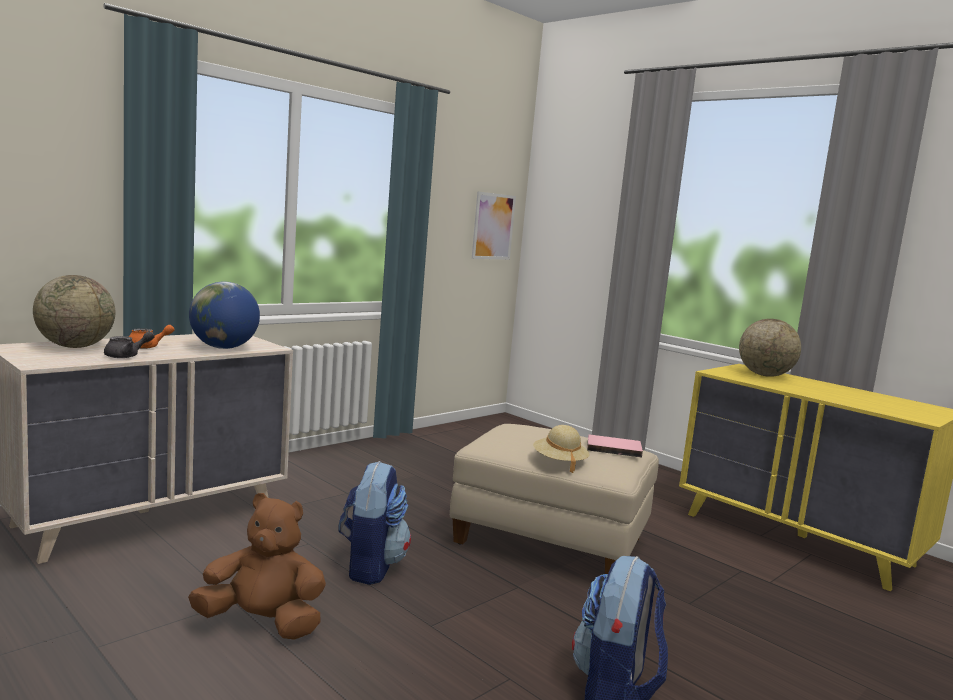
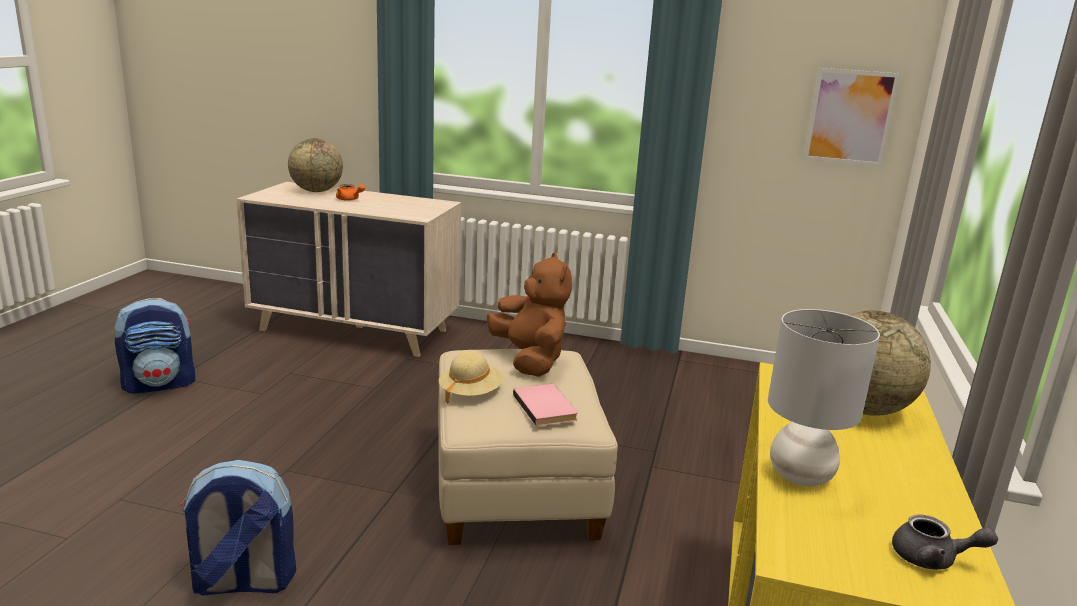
camera: 60 degrees right, 10 degrees up
grey teapot [104,331,155,358] -> grey teapot moved to [892,514,998,570]
brown plush toy [188,493,326,640] -> brown plush toy moved to [487,253,572,377]
globe [189,282,260,349] -> none
backpack [338,461,411,585] -> backpack moved to [114,298,195,394]
none -> grey table lamp [768,309,880,486]

